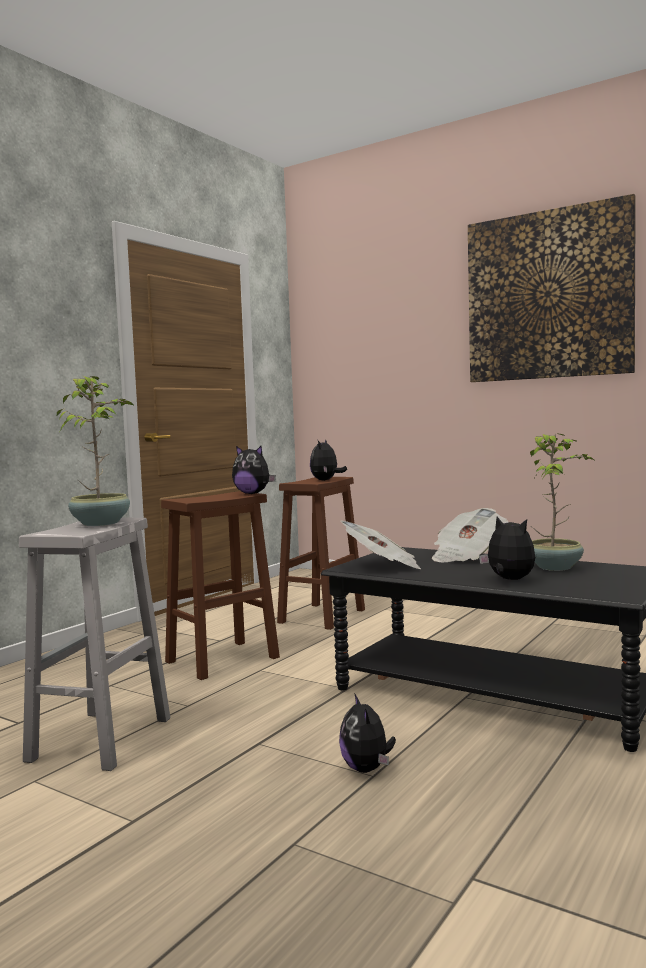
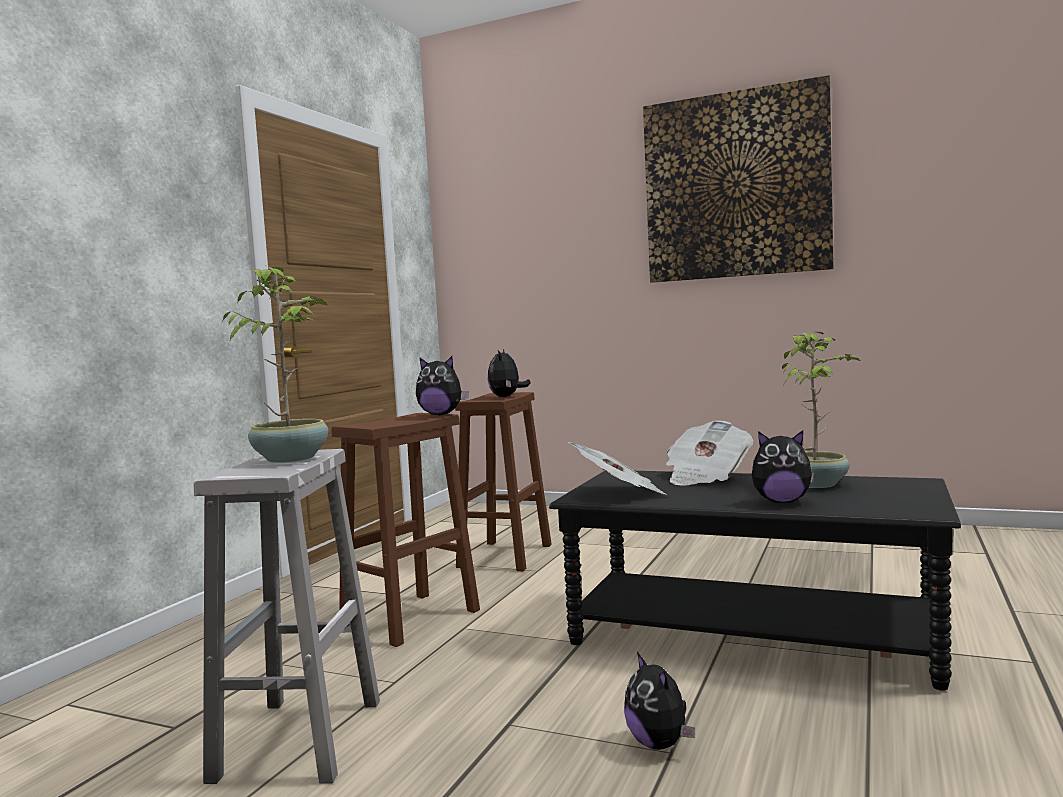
camera: 10 degrees left, 0 degrees up
plush toy [479,517,535,580] -> plush toy turned 150 degrees clockwise [752,430,814,503]

